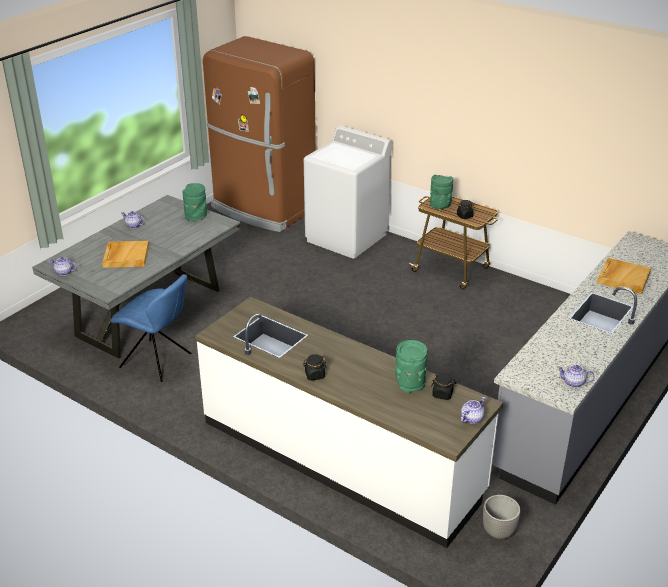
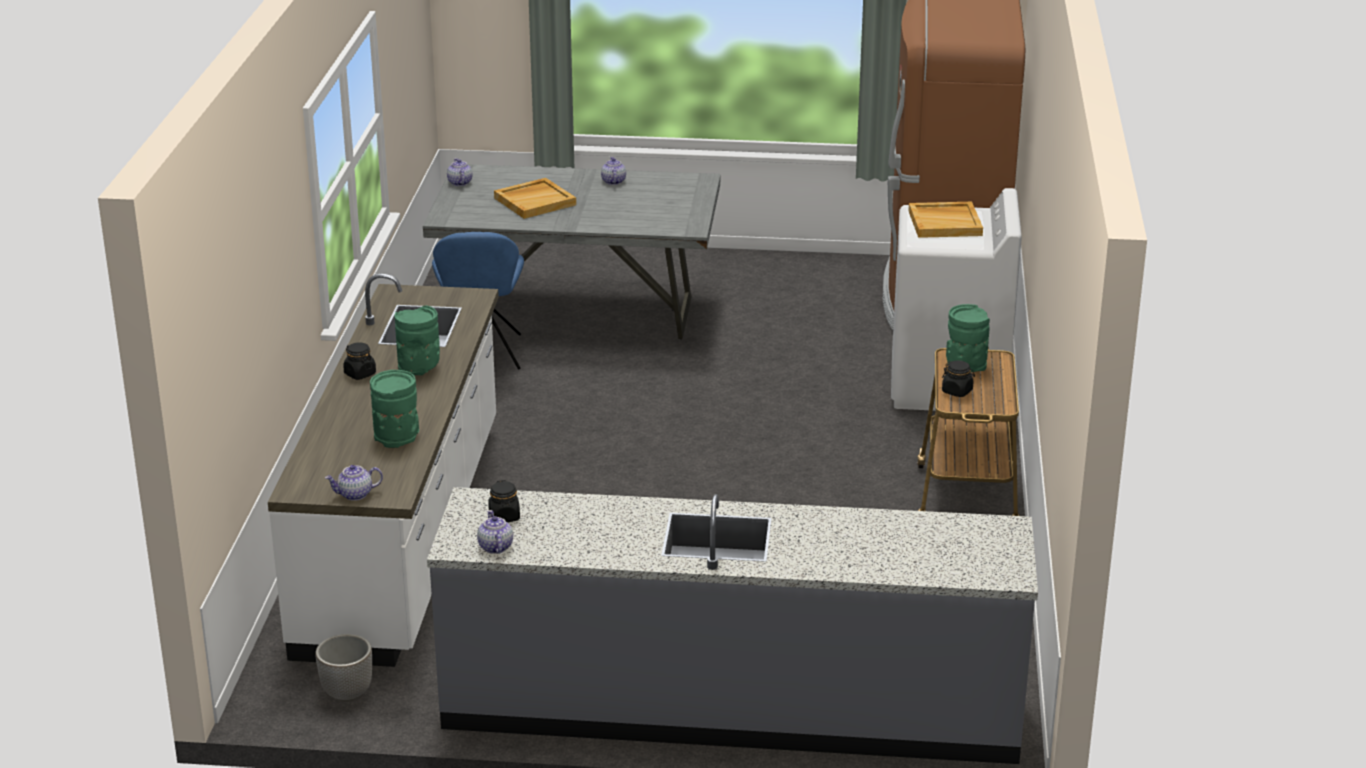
camera: 60 degrees right, 5 degrees down
green vase [183,183,207,221] -> green vase moved to [394,305,440,375]
black jar [431,373,456,400] -> black jar moved to [488,480,520,522]
teapot [461,397,485,424] -> teapot turned 150 degrees clockwise [325,465,383,501]
beige tray [597,258,651,294] -> beige tray moved to [909,202,983,238]

